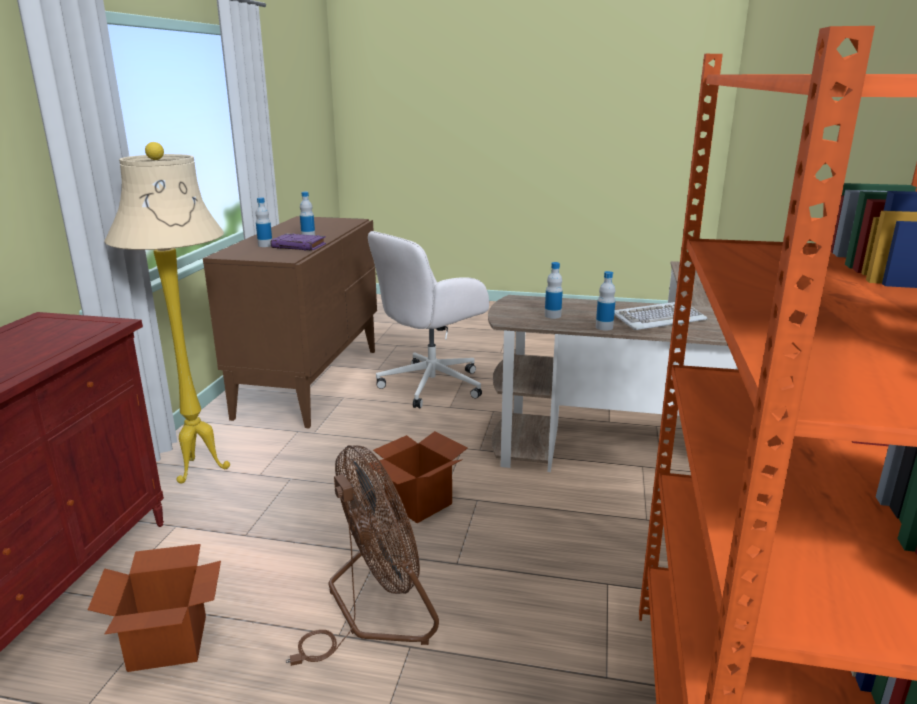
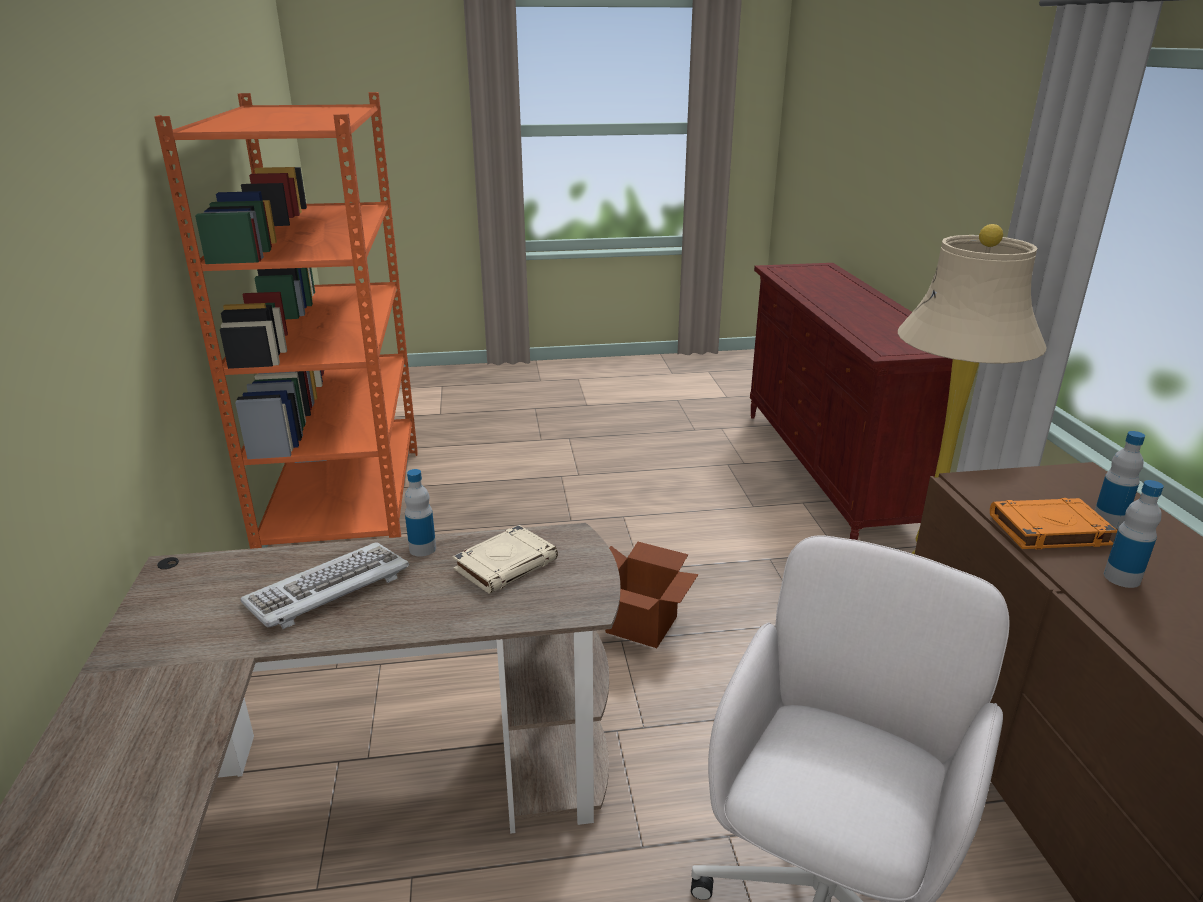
camera: 160 degrees right, 5 degrees up
cardboard box [88,544,221,672] -> none
purple book [271,234,326,251] -> orange book [990,498,1118,549]
brown fan [286,445,439,666] -> none
bottle [545,262,563,319] -> beige book [453,525,558,594]

